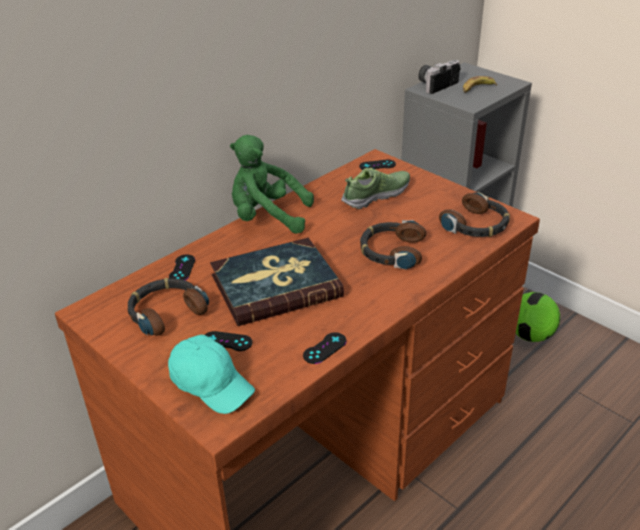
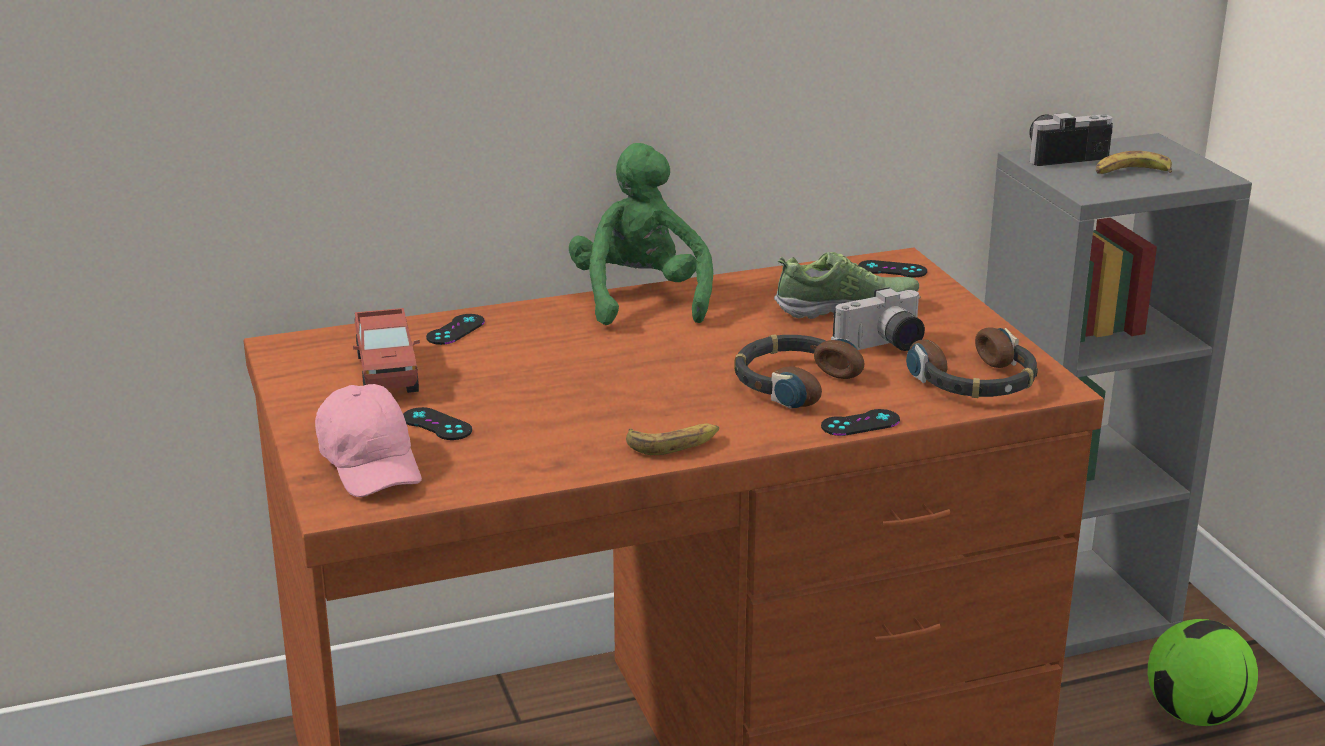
camera: 25 degrees right, 10 degrees down
headphones [127,278,209,336] -> toy truck [353,308,420,393]
turquoise cap [168,335,255,414] -> pink cap [315,384,422,497]
book [210,238,344,326] -> none
green plush toy [230,135,314,234] -> green plush toy turned 45 degrees clockwise [569,143,713,325]
black game controller [303,332,347,364] -> black game controller moved to [821,409,900,436]
none -> banana [626,424,719,455]
none -> camera [833,287,925,351]

